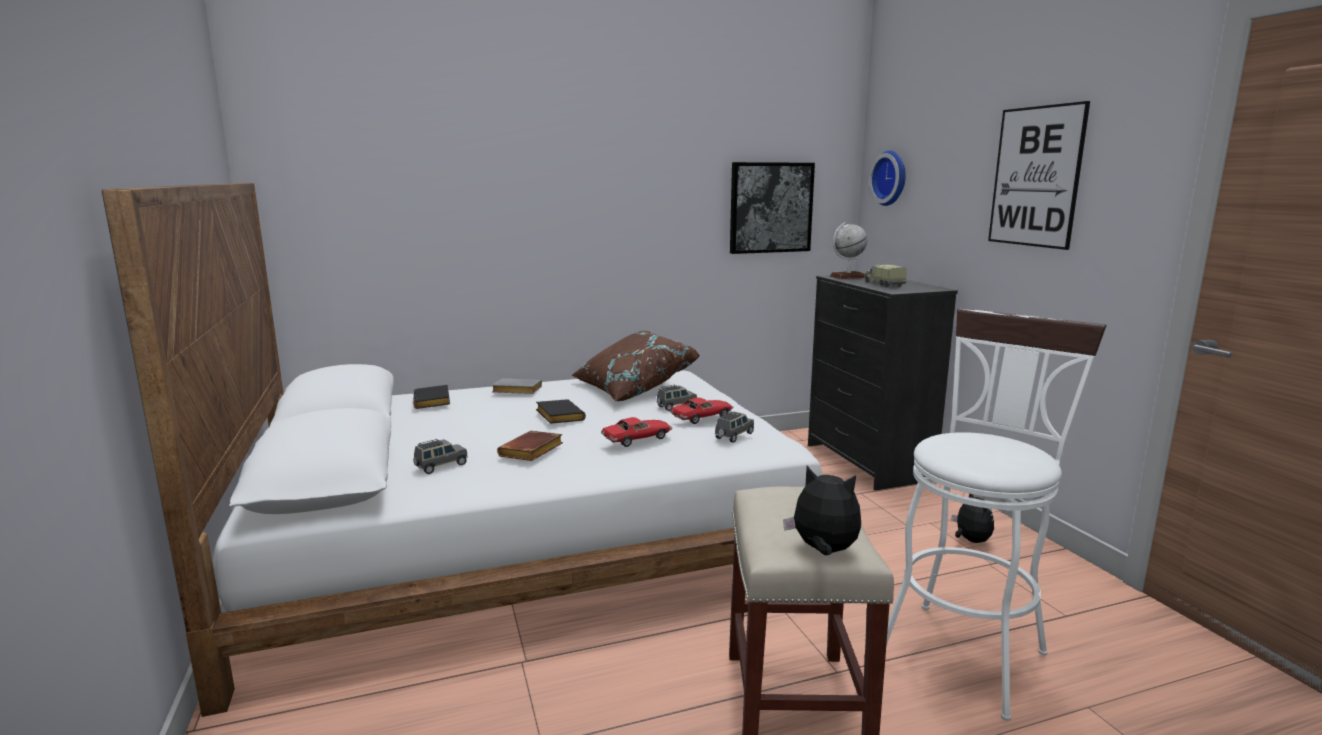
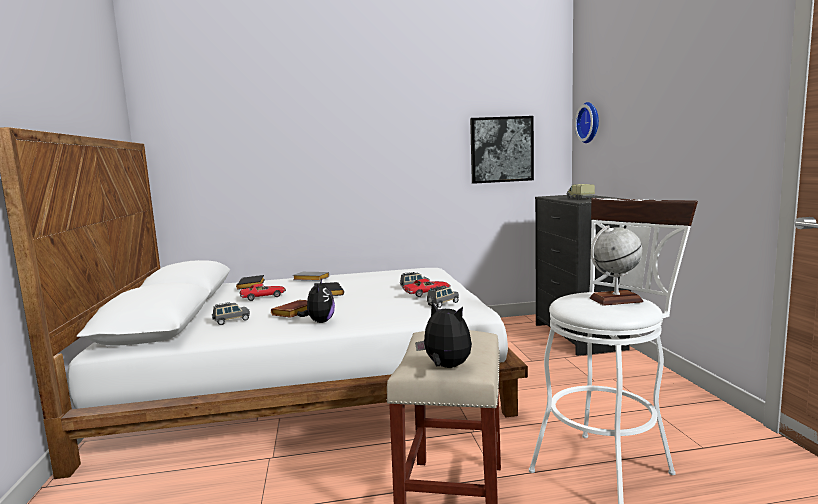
camera: 10 degrees right, 5 degrees down
brown pillow [571,331,700,401] -> none
toy car [601,417,672,447] -> toy car moved to [239,283,286,301]
globe [830,222,867,279] -> globe moved to [589,225,644,306]
plush toy [952,494,994,543] -> plush toy moved to [297,279,335,323]
picture [988,101,1090,250] -> none

